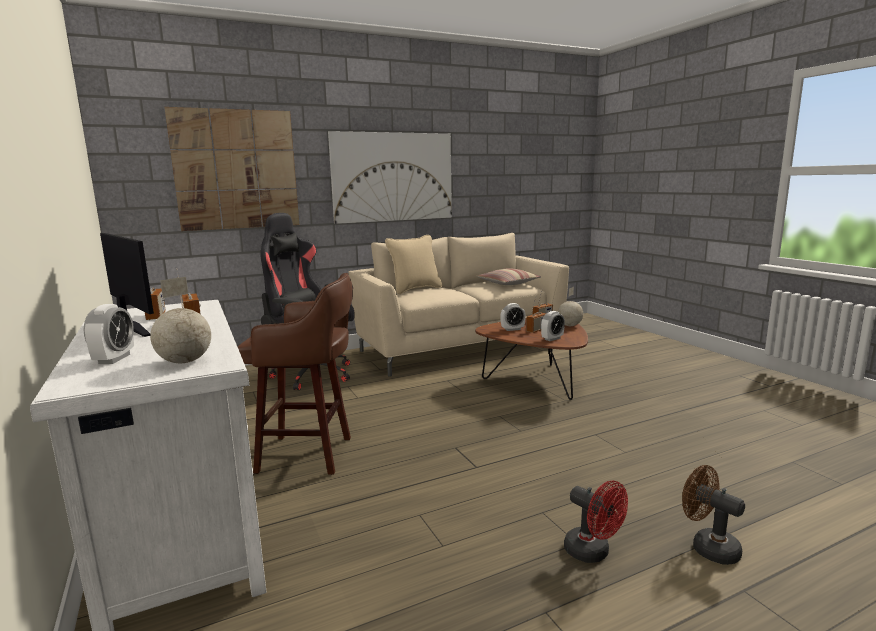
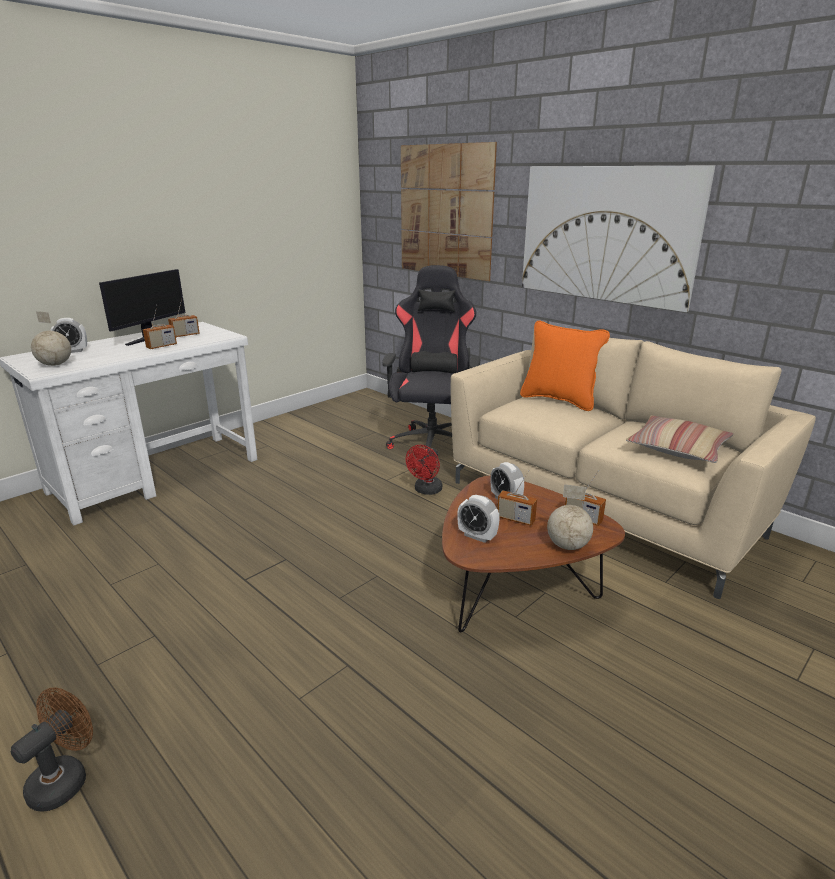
camera: 70 degrees right, 10 degrees up
brown stool [238,273,353,475] -> none
beige pillow [385,235,442,294] -> orange pillow [520,321,610,411]
red fan [564,480,628,563] -> red fan moved to [406,445,442,495]

